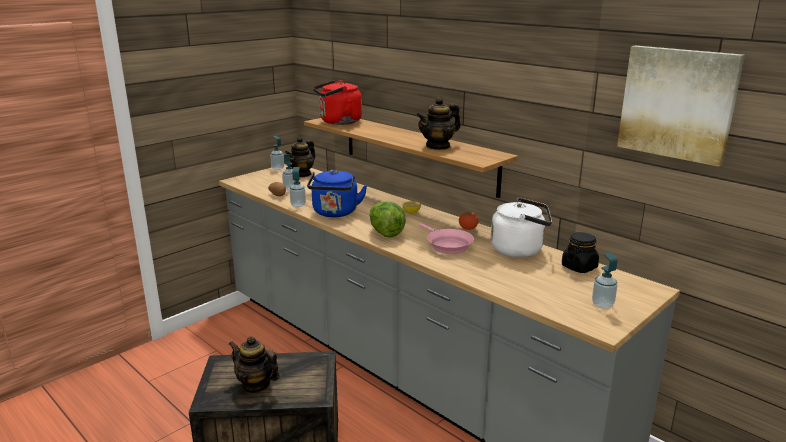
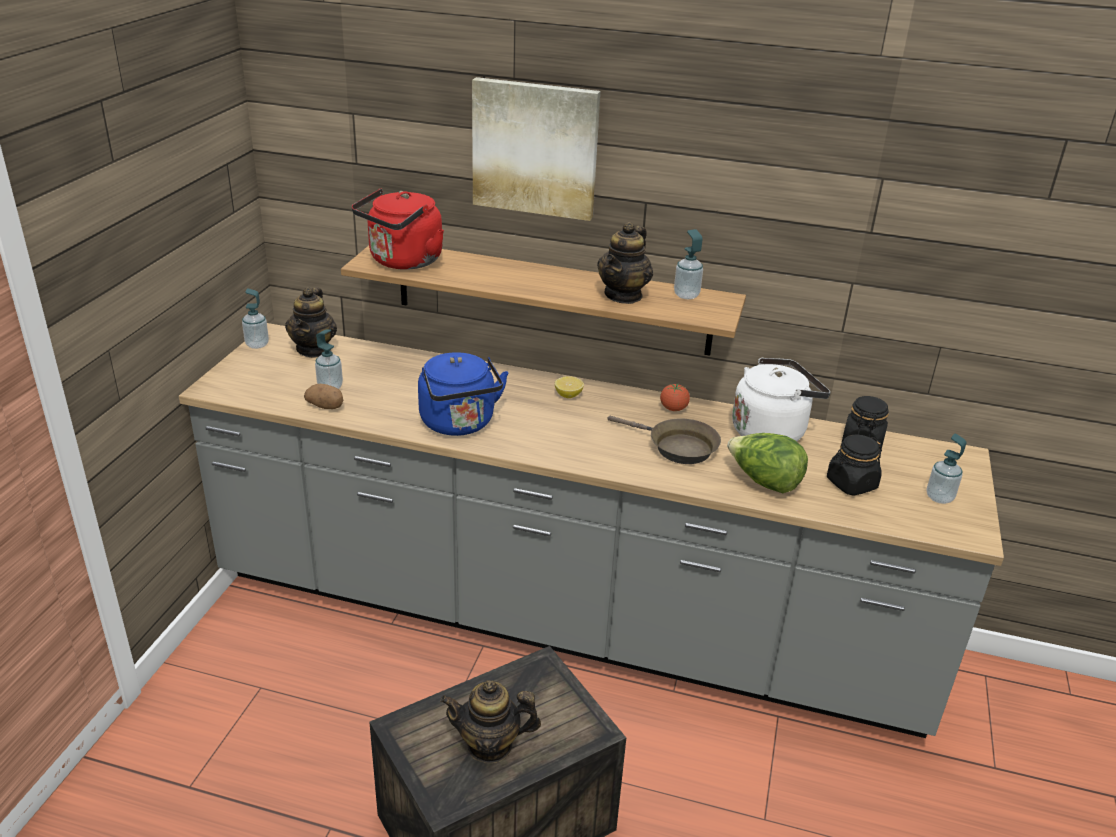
camera: 30 degrees left, 10 degrees up
soap dispenser [290,167,306,207] -> soap dispenser moved to [674,229,703,299]
lettuce [369,201,406,237] -> lettuce moved to [727,433,808,493]
pink frying pan [419,223,474,254] -> brown frying pan [607,416,721,464]
picture [617,46,745,167] -> picture moved to [472,77,600,221]
none -> black jar [827,435,882,496]

